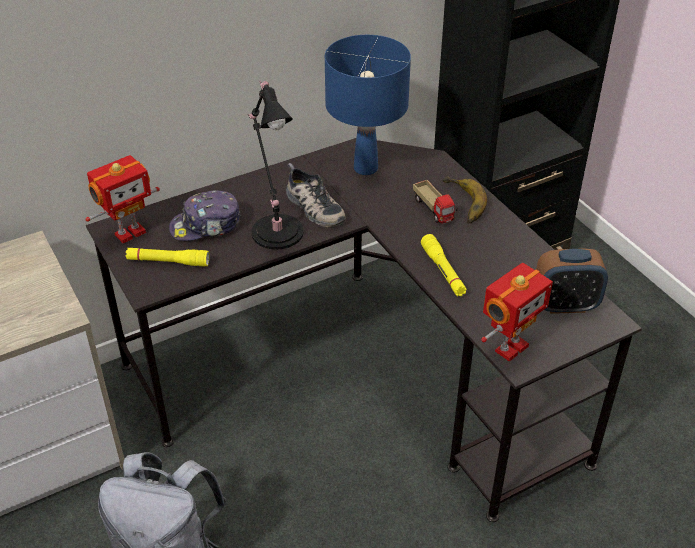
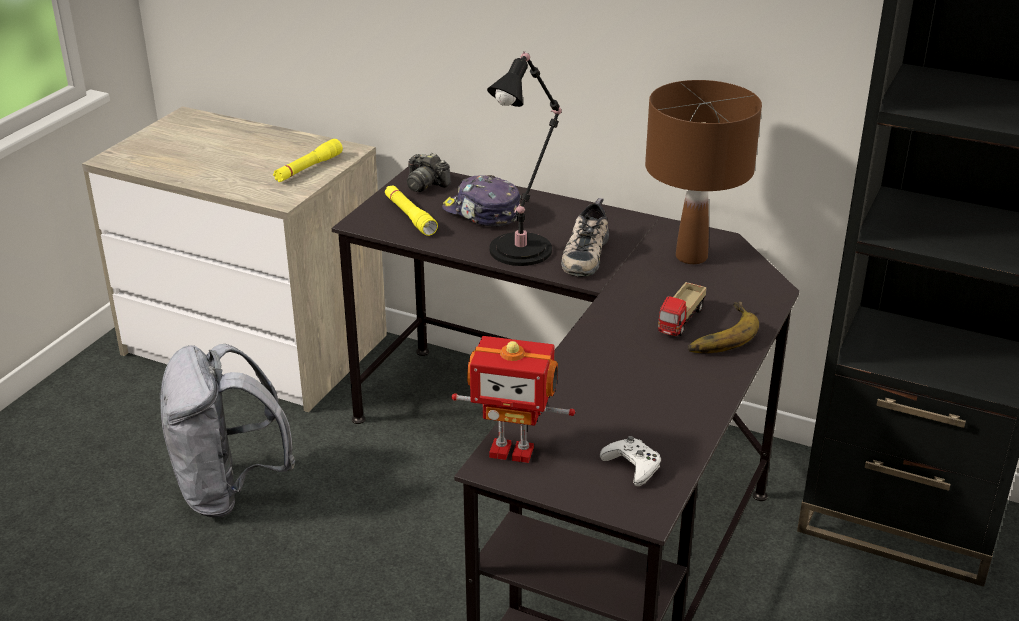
camera: 55 degrees right, 10 degrees down
toy robot [85,155,160,243] -> camera [407,153,451,192]
blue table lamp [325,35,411,175] -> brown table lamp [645,80,762,264]
yellow flashlight [421,234,467,296] -> yellow flashlight moved to [273,139,343,182]
alarm clock [536,249,608,314] -> white game controller [600,436,661,486]

